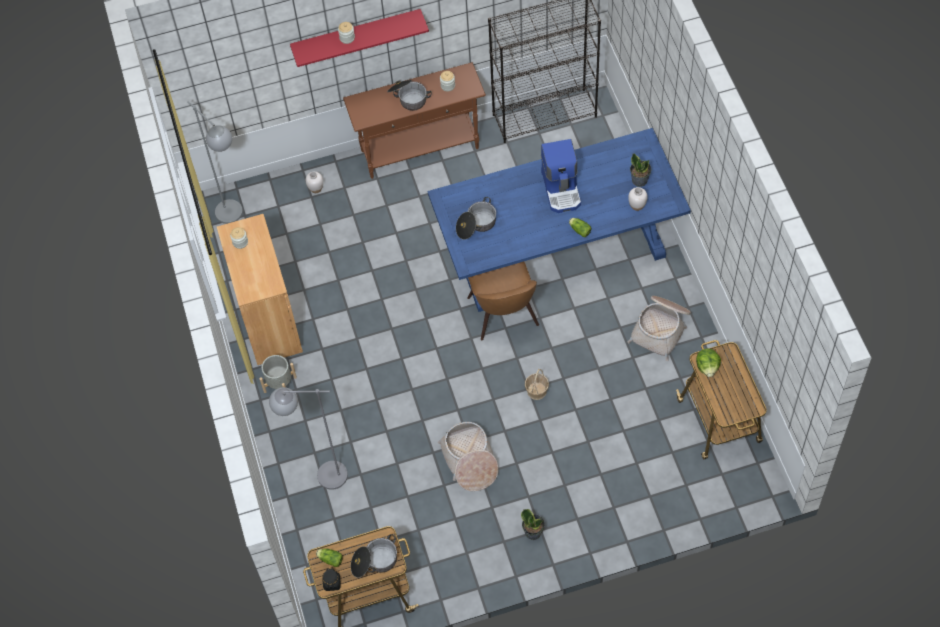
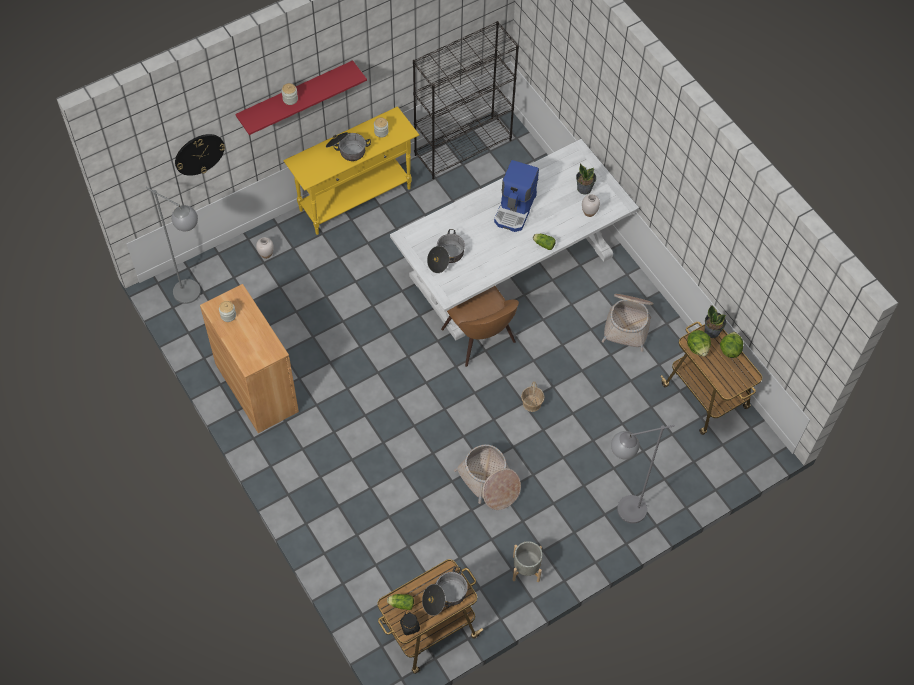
camera: 20 degrees left, 0 degrees up
grey planter [260,355,297,393] -> grey planter moved to [512,541,542,582]
grey floor lamp [269,387,348,490] -> grey floor lamp moved to [611,425,674,524]
brown console table [343,62,486,179] -> yellow console table [284,106,419,235]
blue dining table [428,128,691,312] -> white dining table [390,139,639,340]
potted plant [521,509,545,540] -> potted plant moved to [705,305,726,338]
coffee machine [541,139,581,213] -> coffee machine turned 45 degrees clockwise [494,160,539,232]
none -> wall clock [175,134,225,176]
none -> lettuce [720,332,743,358]

